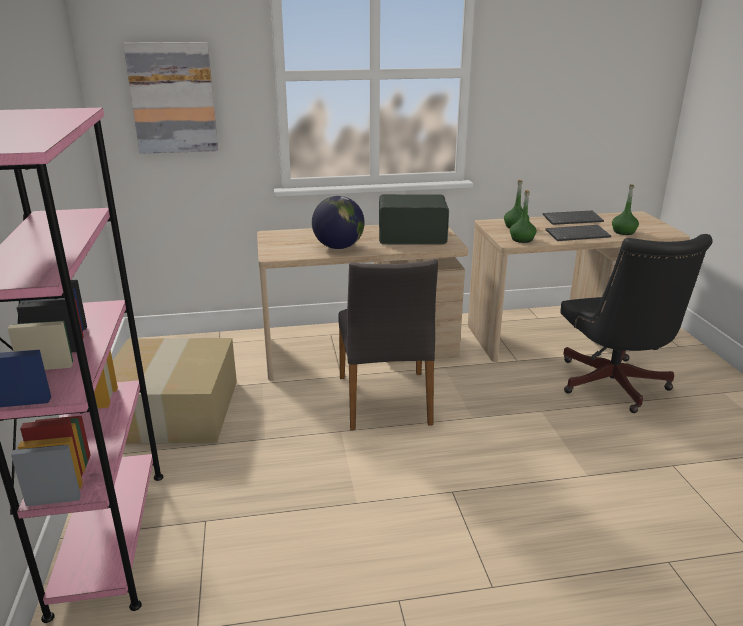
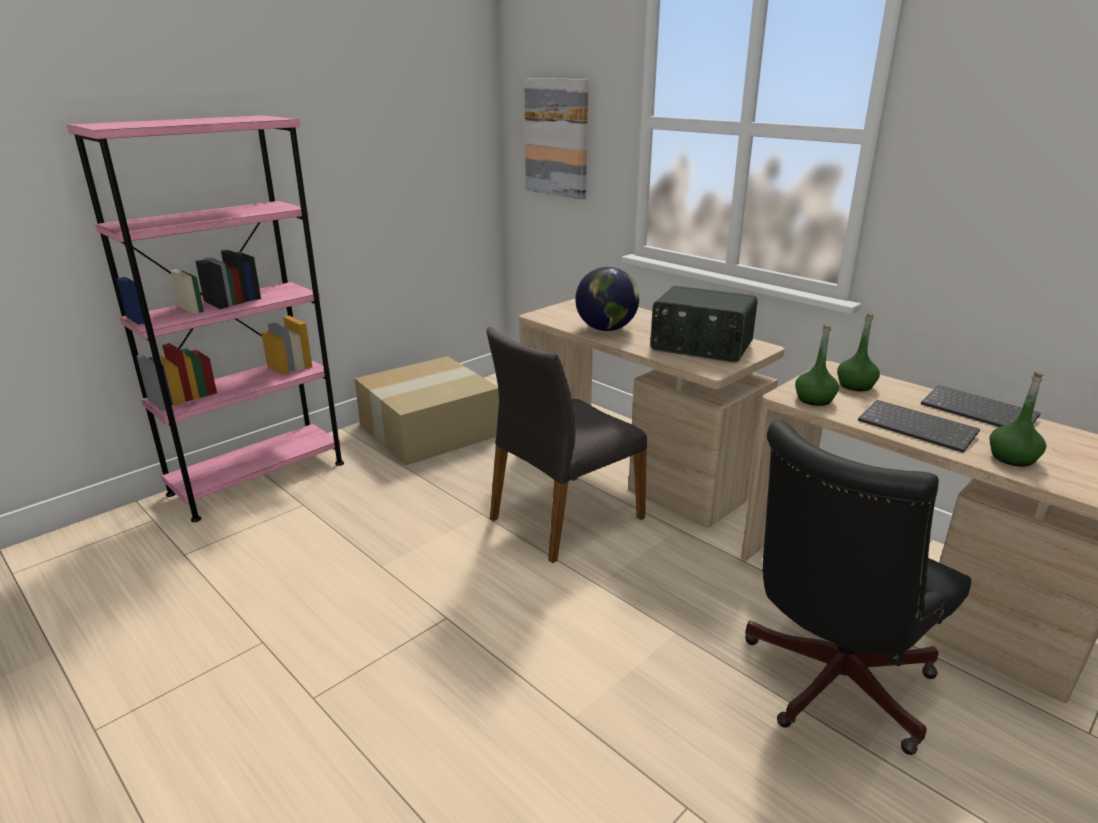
camera: 55 degrees right, 0 degrees up
radio [379,194,449,244] -> radio turned 150 degrees clockwise [650,286,758,363]

